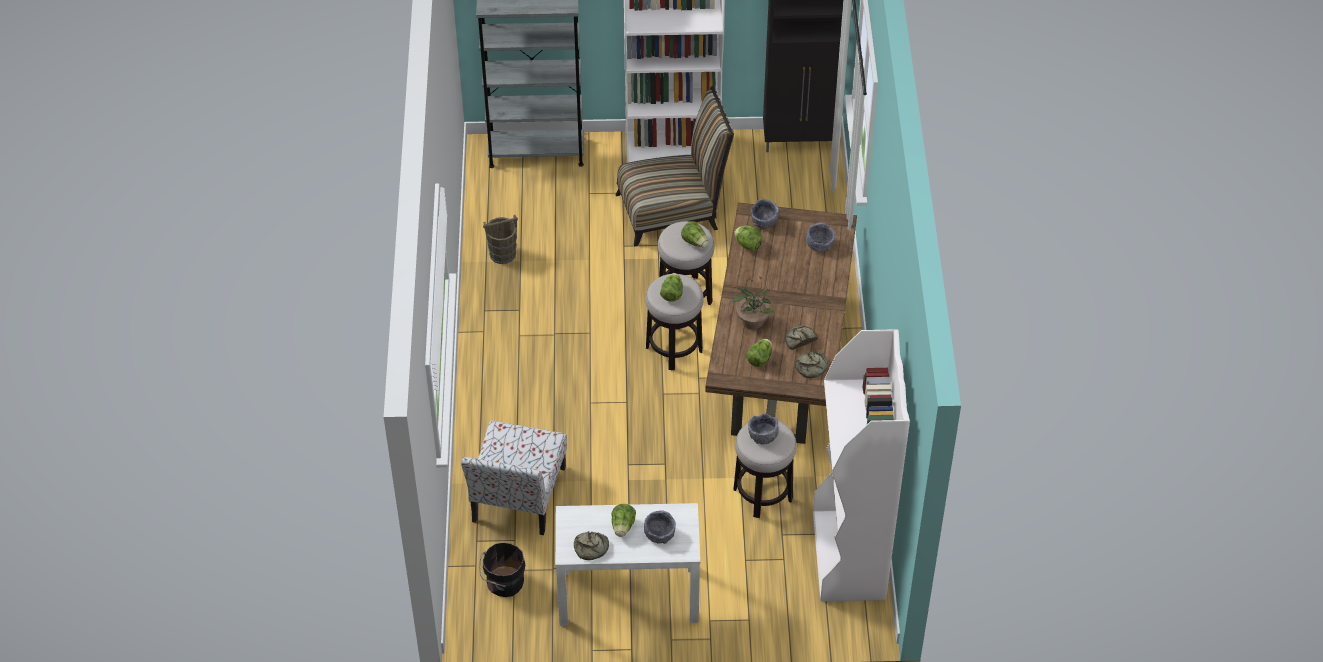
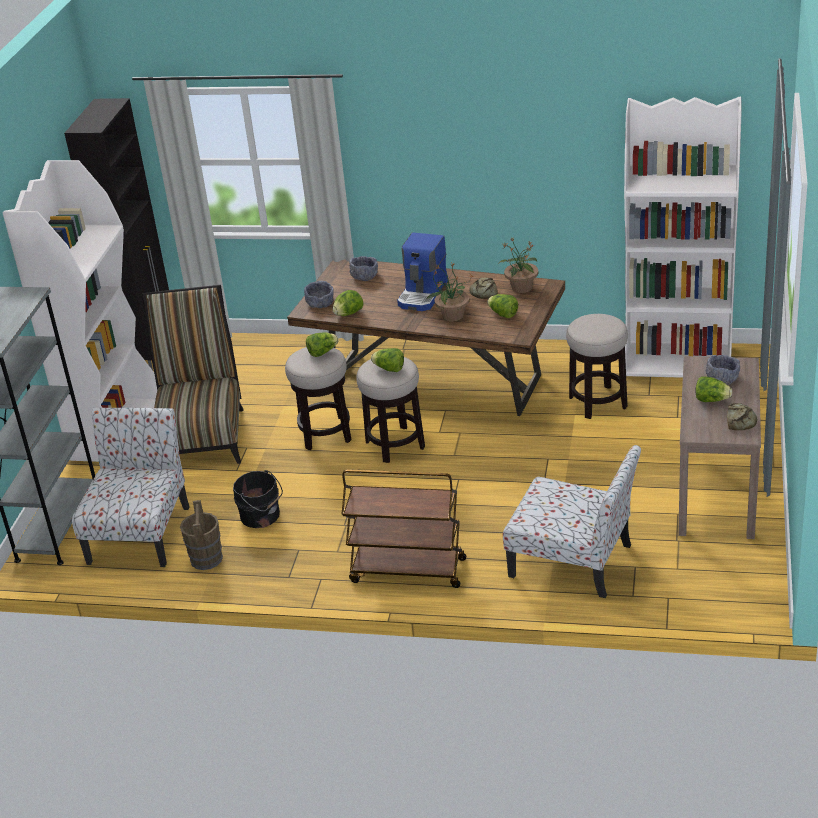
camera: 75 degrees left, 15 degrees down
black bucket [479,542,525,597] -> black bucket moved to [233,470,283,528]
white console table [555,503,700,626] -> brown console table [678,356,761,539]
grey bowl [748,414,779,445] -> none
bread [795,351,828,378] -> potted plant [499,237,538,293]
none -> chair [72,408,190,567]
none -> brown cart [341,469,466,588]
none -> coffee machine [397,232,448,311]

